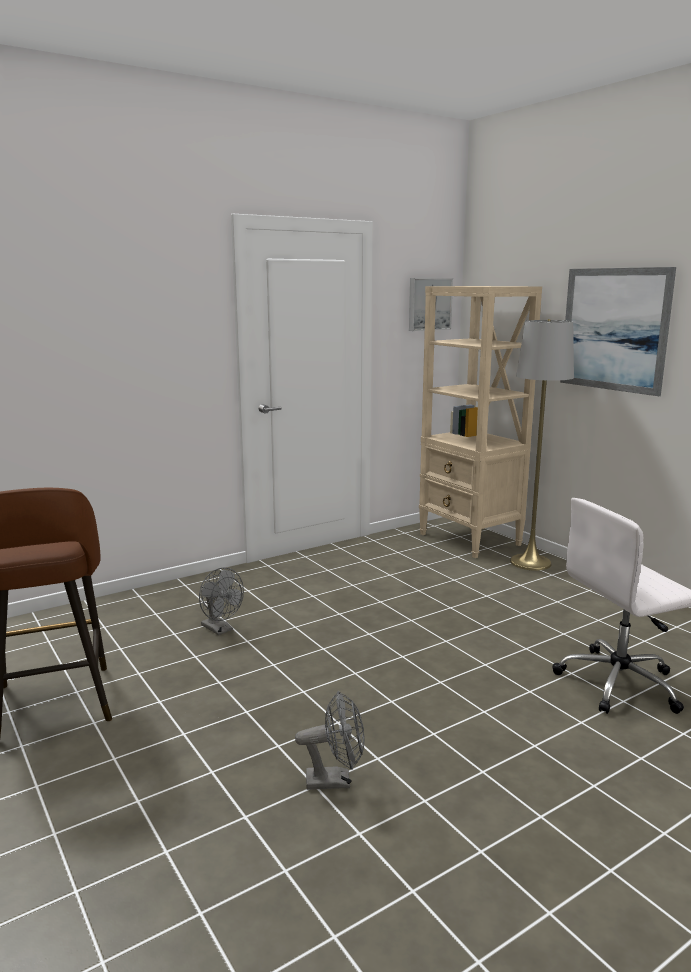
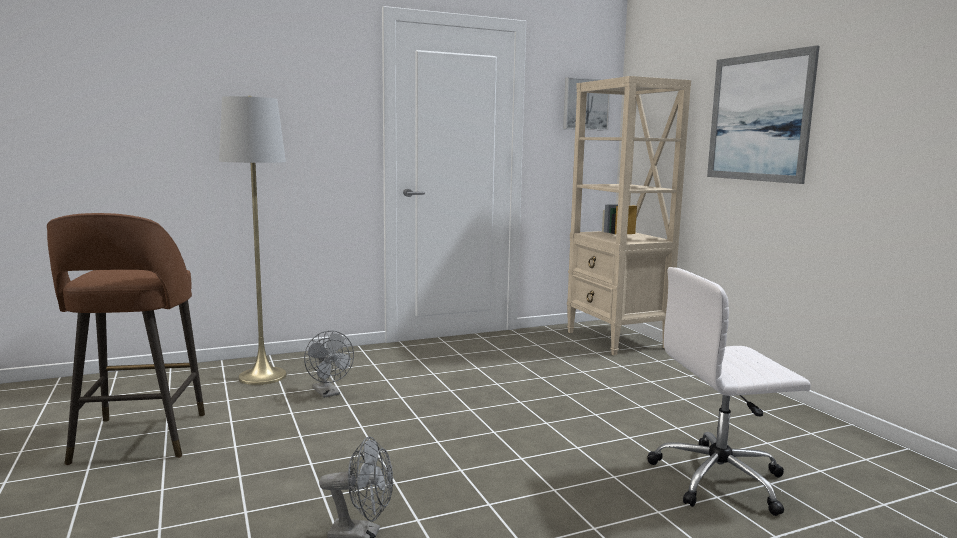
camera: 10 degrees right, 5 degrees down
grey floor lamp [510,319,574,571] -> grey floor lamp moved to [219,96,287,385]

